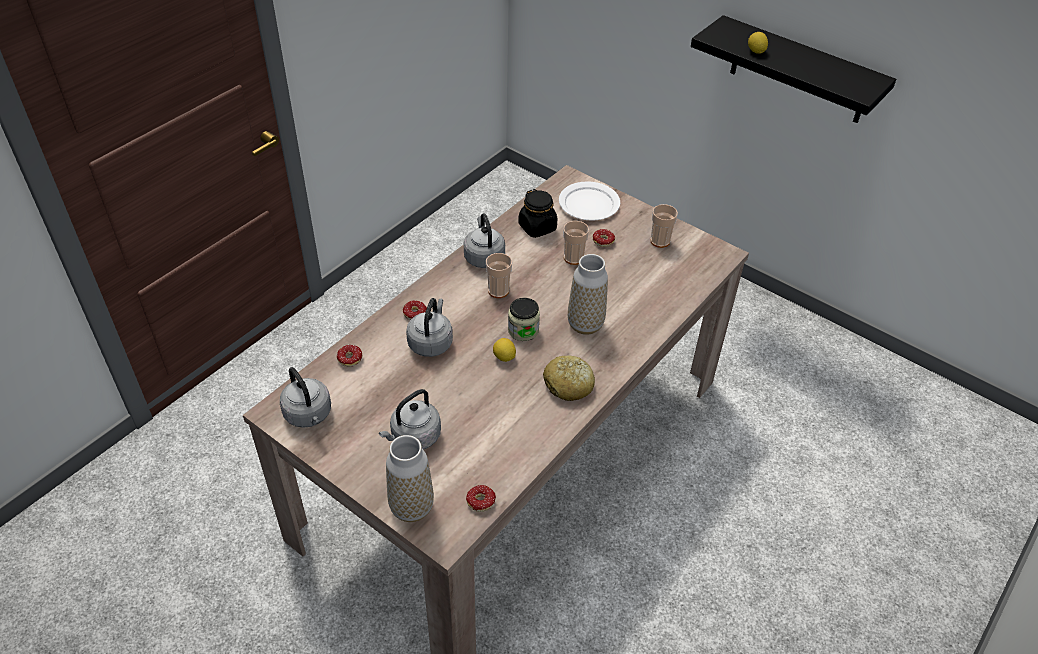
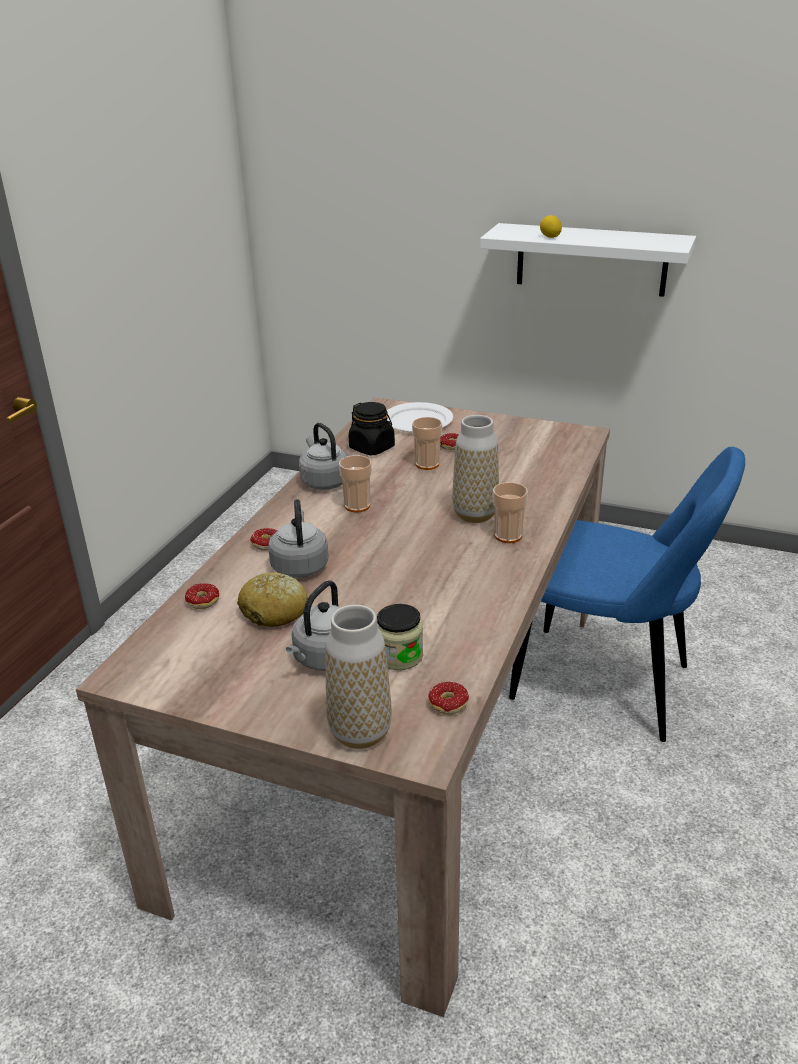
camera: 15 degrees left, 15 degrees down
grey kettle [280,367,331,428] -> none
lemon [493,338,516,362] -> none
jar [508,298,540,341] -> jar moved to [377,604,423,670]
bread [543,355,595,401] -> bread moved to [237,572,308,627]
cup [650,204,678,248] -> cup moved to [493,482,528,543]
black shelf [691,15,896,123] -> white shelf [480,223,696,297]
none -> blue chair [509,447,745,742]

